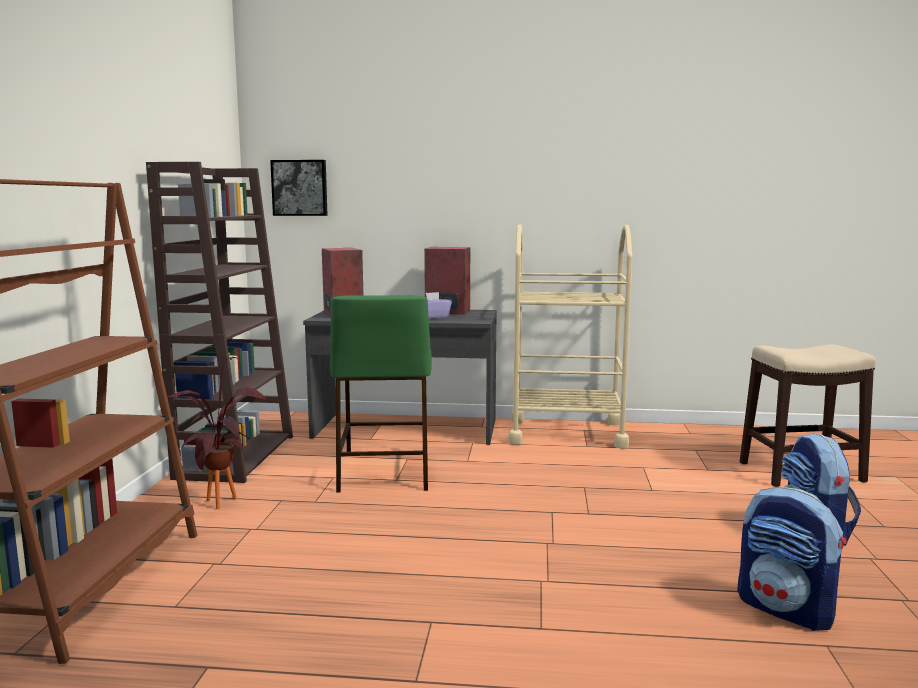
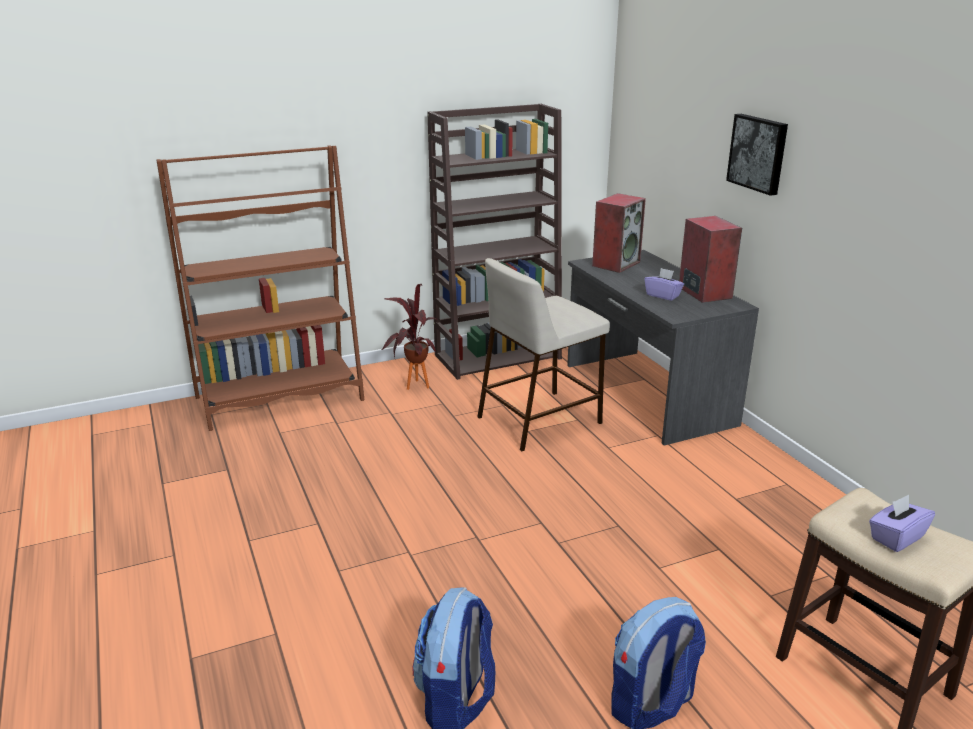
camera: 60 degrees right, 15 degrees up
picture [270,160,328,216] -> picture moved to [726,114,788,196]
green stool [330,295,432,493] -> beige stool [477,258,610,451]
beige cart [508,224,632,449] -> none
none -> purple tissue box [869,494,935,552]

